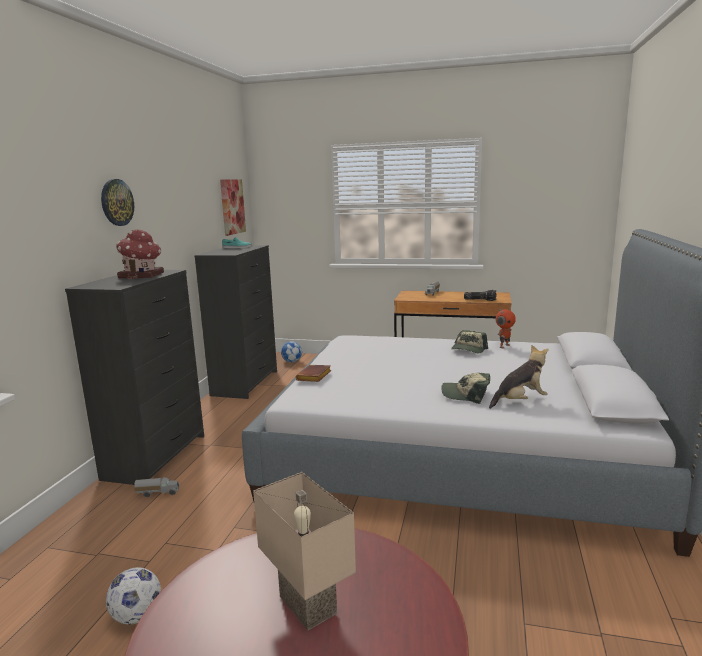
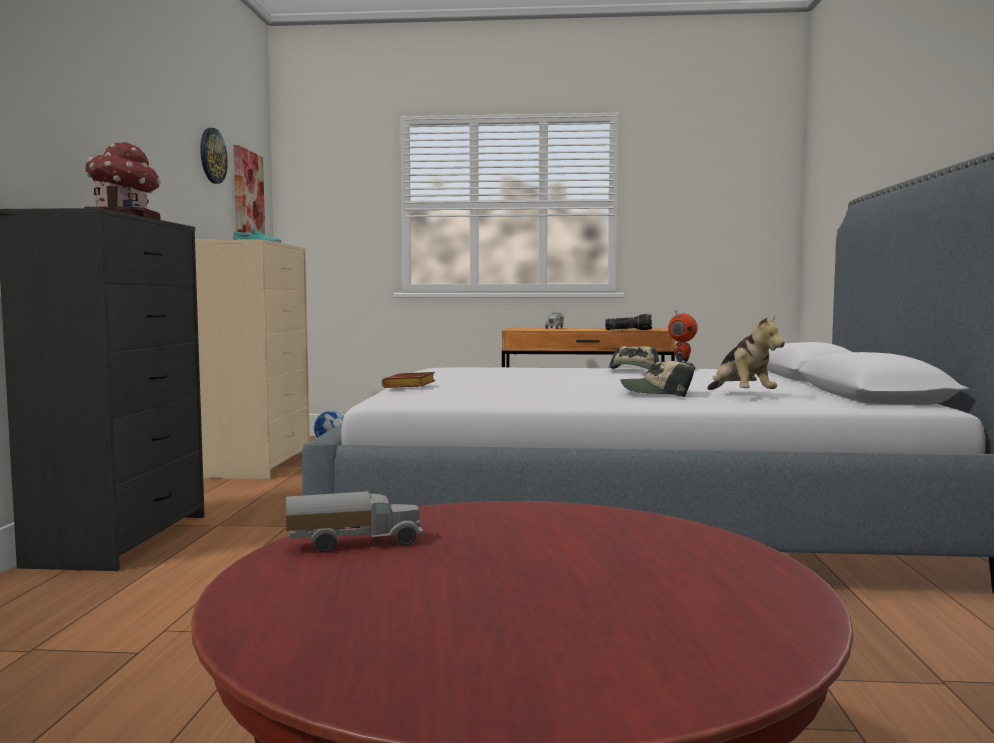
camera: 10 degrees left, 10 degrees down
wall clock [101,179,134,226] -> wall clock moved to [200,128,228,184]
football [106,567,161,625] -> none
toy truck [134,477,180,497] -> toy truck moved to [285,491,423,552]
black dresser [194,245,277,399] -> beige dresser [195,239,310,479]
beige table lamp [253,472,356,630] -> none
plush toy [489,345,549,409] -> plush toy turned 105 degrees clockwise [707,315,785,390]

